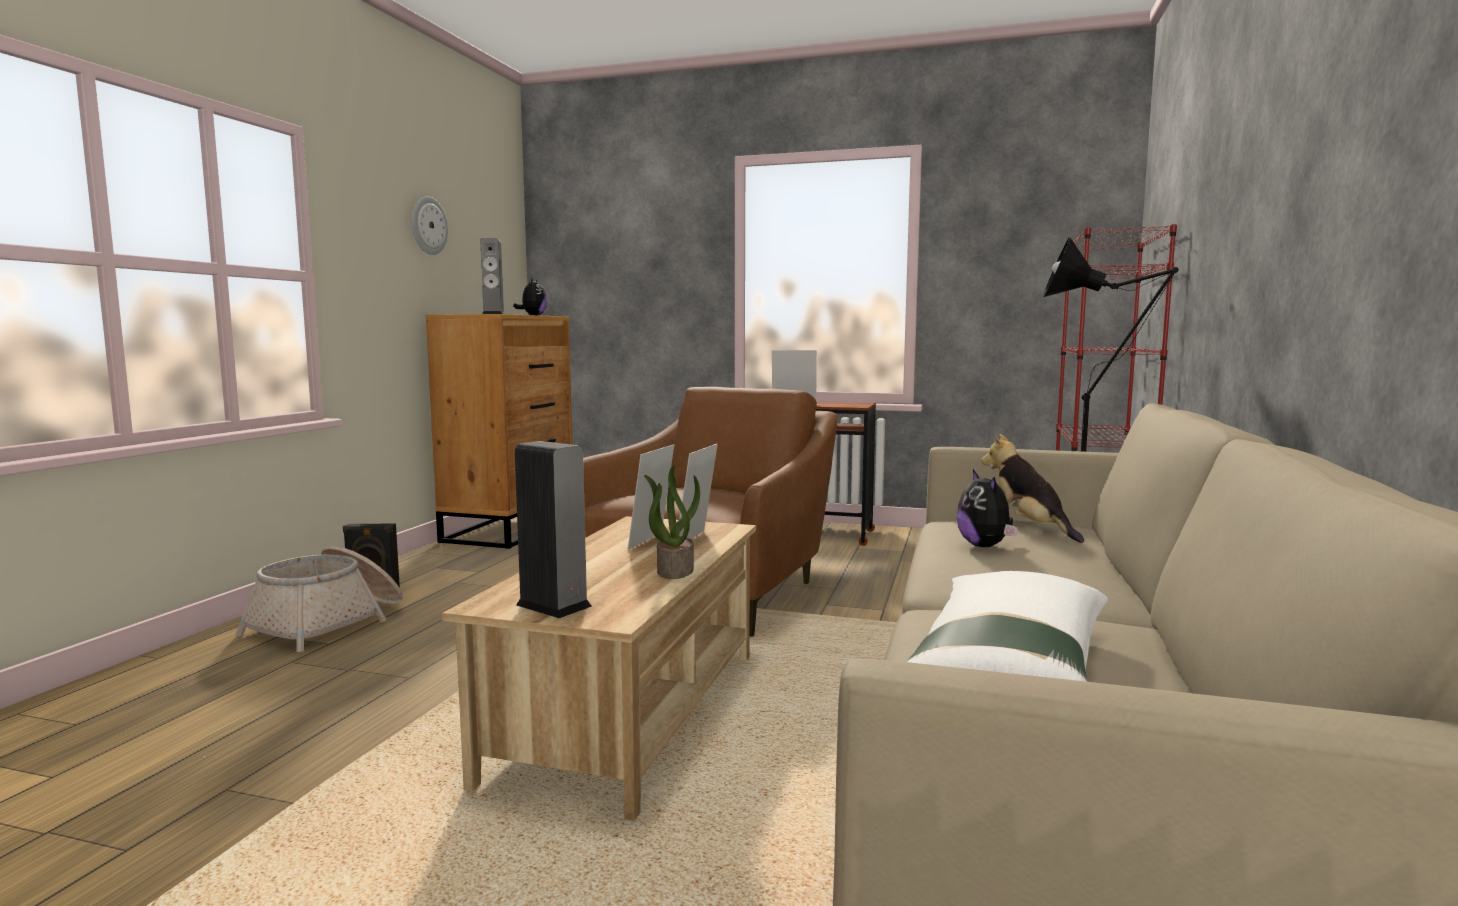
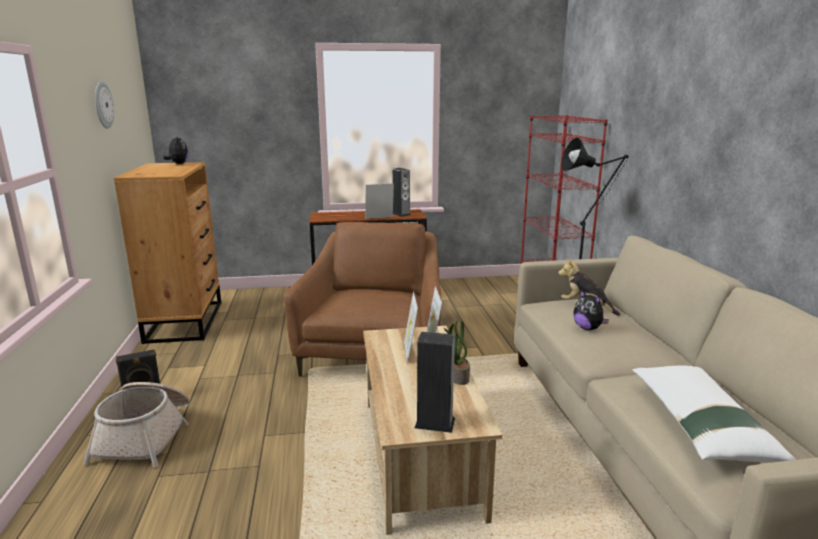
camera: 25 degrees left, 10 degrees up
speaker [480,238,505,314] -> speaker moved to [392,168,411,217]

